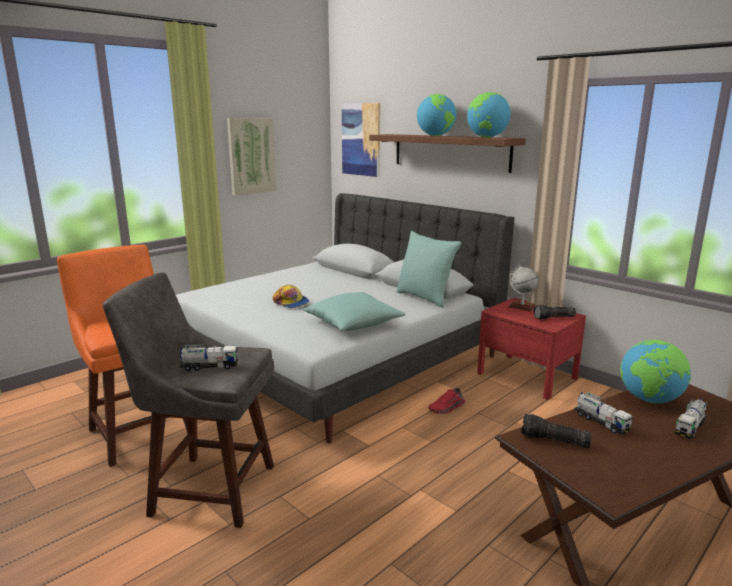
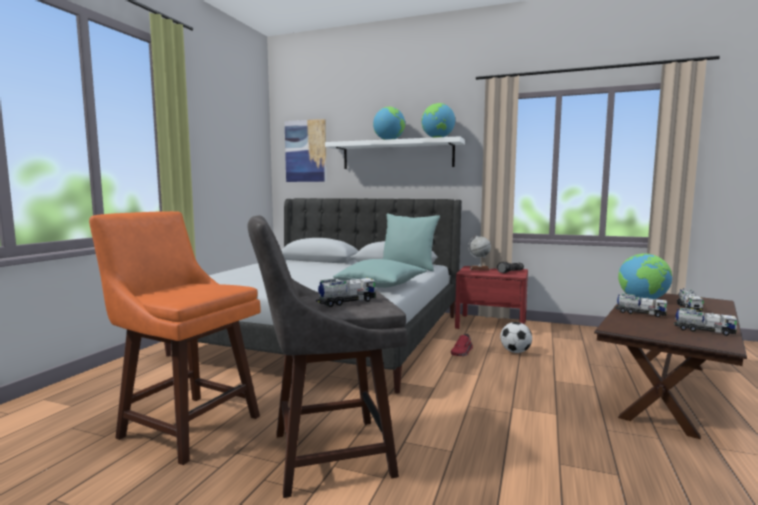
camera: 25 degrees left, 10 degrees down
picture [227,118,276,195] -> none
cap [272,285,309,308] -> none
brown shelf [369,134,525,173] -> white shelf [325,136,465,169]
flashlight [521,414,592,448] -> none
none -> football [500,322,532,353]
none -> toy truck [674,308,738,336]

